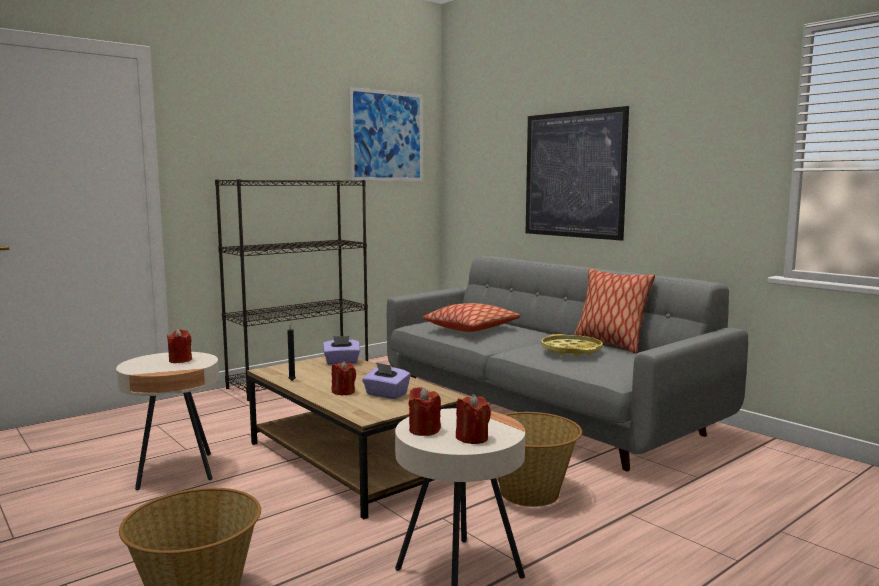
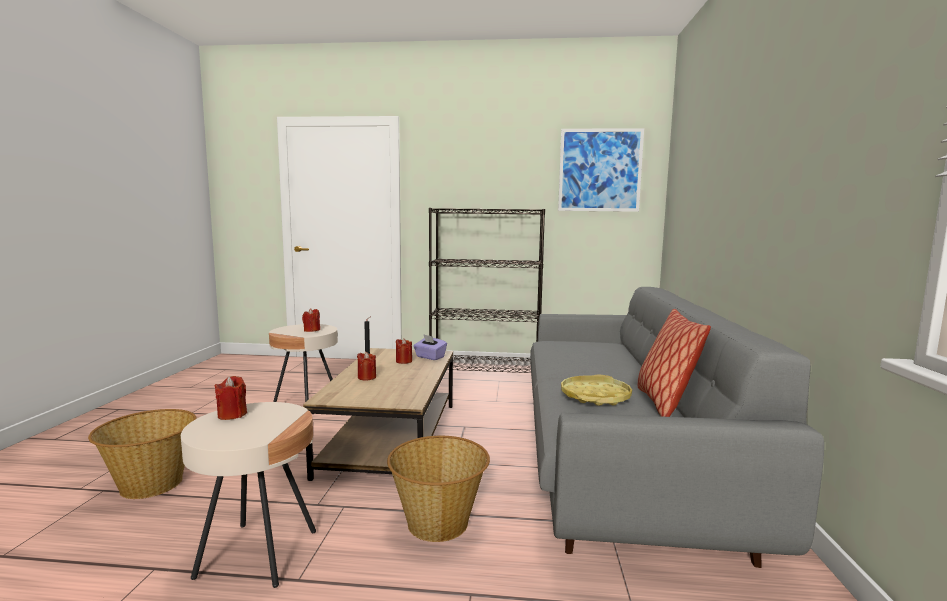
camera: 45 degrees right, 0 degrees up
purple tissue box [362,362,411,399] -> none
pillow [423,303,520,332] -> none
red candle [456,394,491,444] -> red candle moved to [396,338,412,364]
picture [526,106,629,241] -> none

